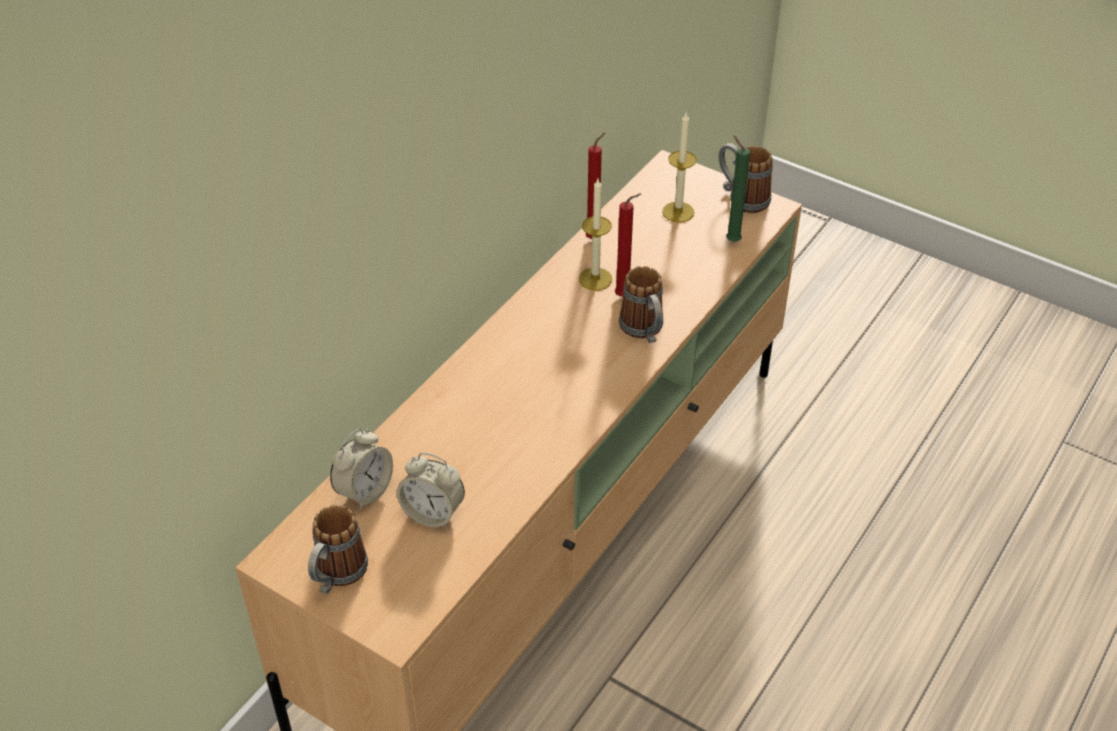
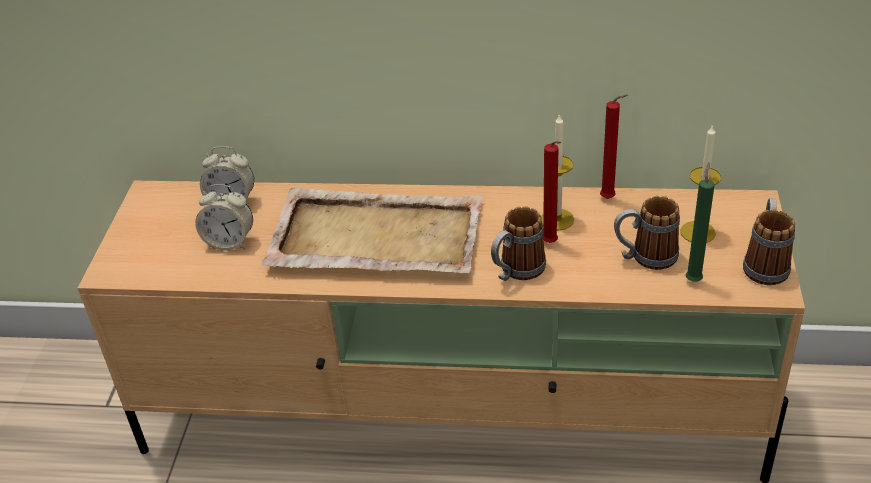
camera: 65 degrees right, 5 degrees down
mug [308,505,368,594] -> mug moved to [614,196,680,270]
alarm clock [397,453,465,528] -> alarm clock turned 75 degrees counterclockwise [195,184,253,251]
none -> beige tray [261,188,483,273]

